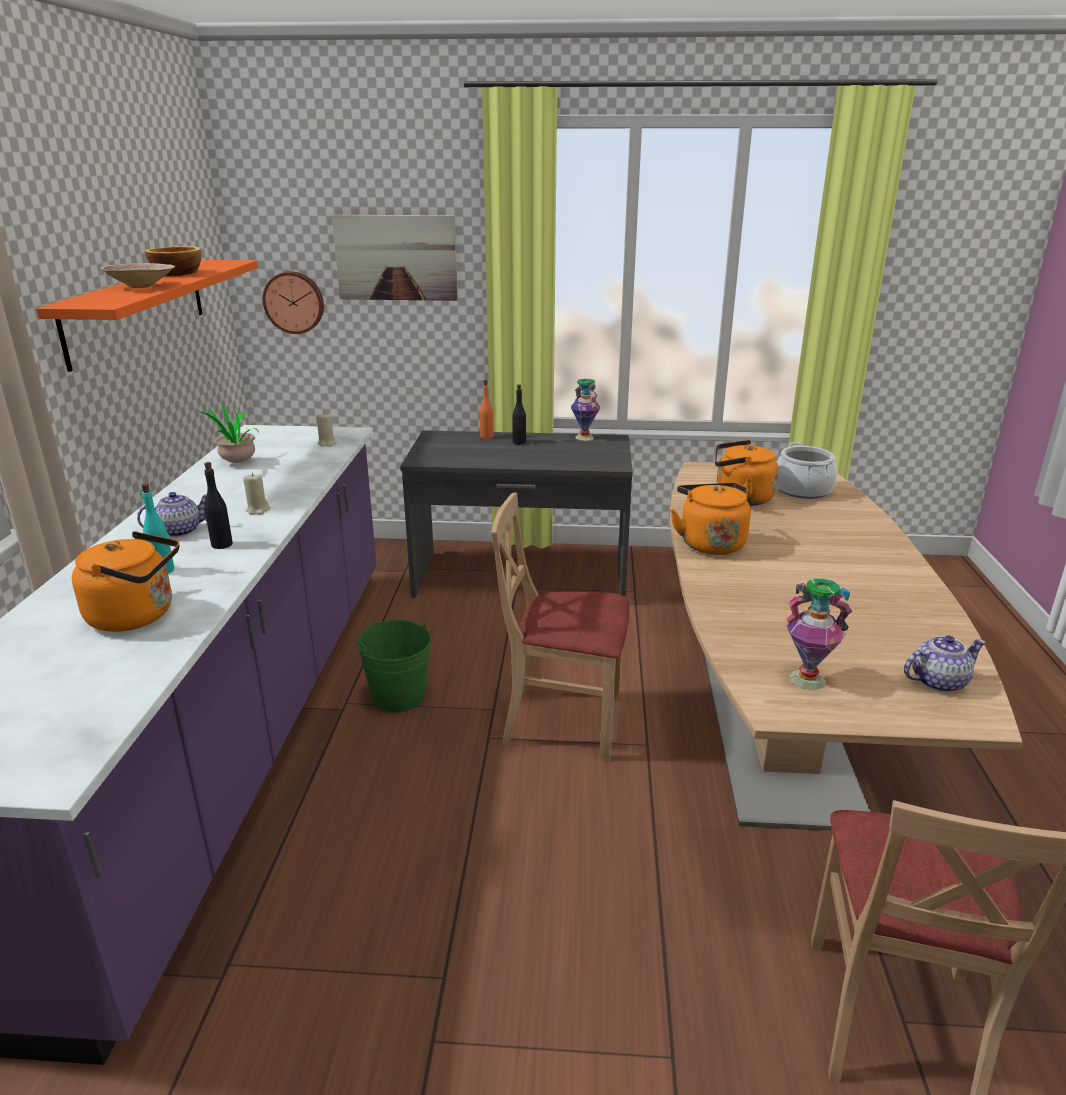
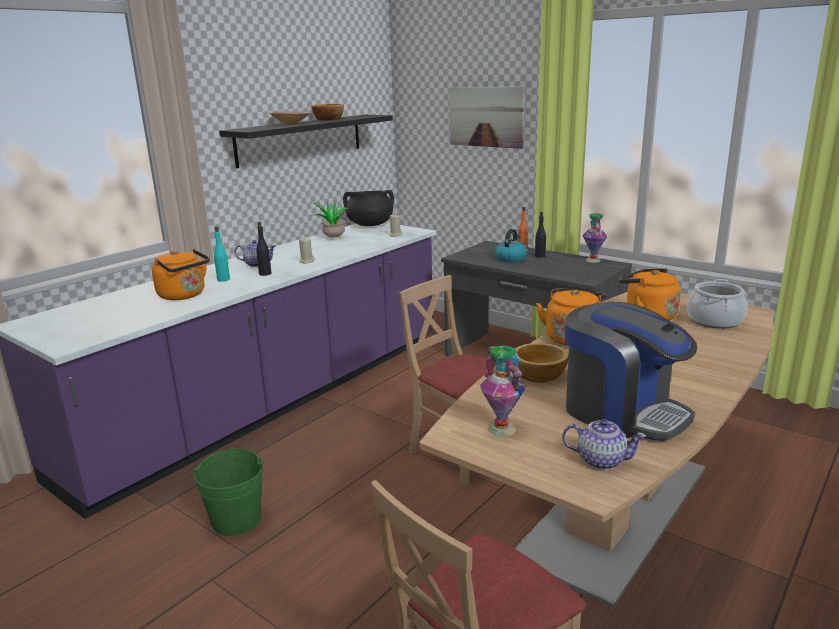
camera: 35 degrees right, 5 degrees down
orange shelf [36,260,258,372] -> black shelf [219,115,393,168]
wall clock [263,271,324,334] -> none
green bucket [357,620,431,712] -> green bucket moved to [193,448,263,536]
none -> black cooking pot [343,190,394,226]
none -> kettle [495,229,527,262]
none -> bowl [514,343,569,383]
none -> coffee machine [565,302,697,441]

